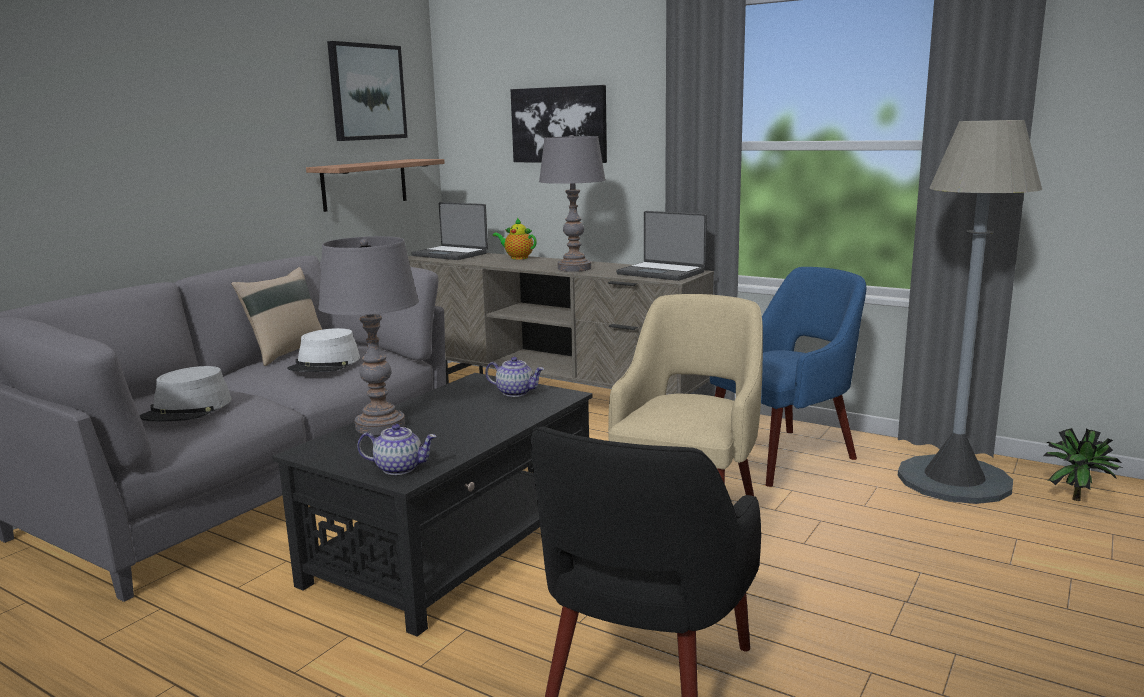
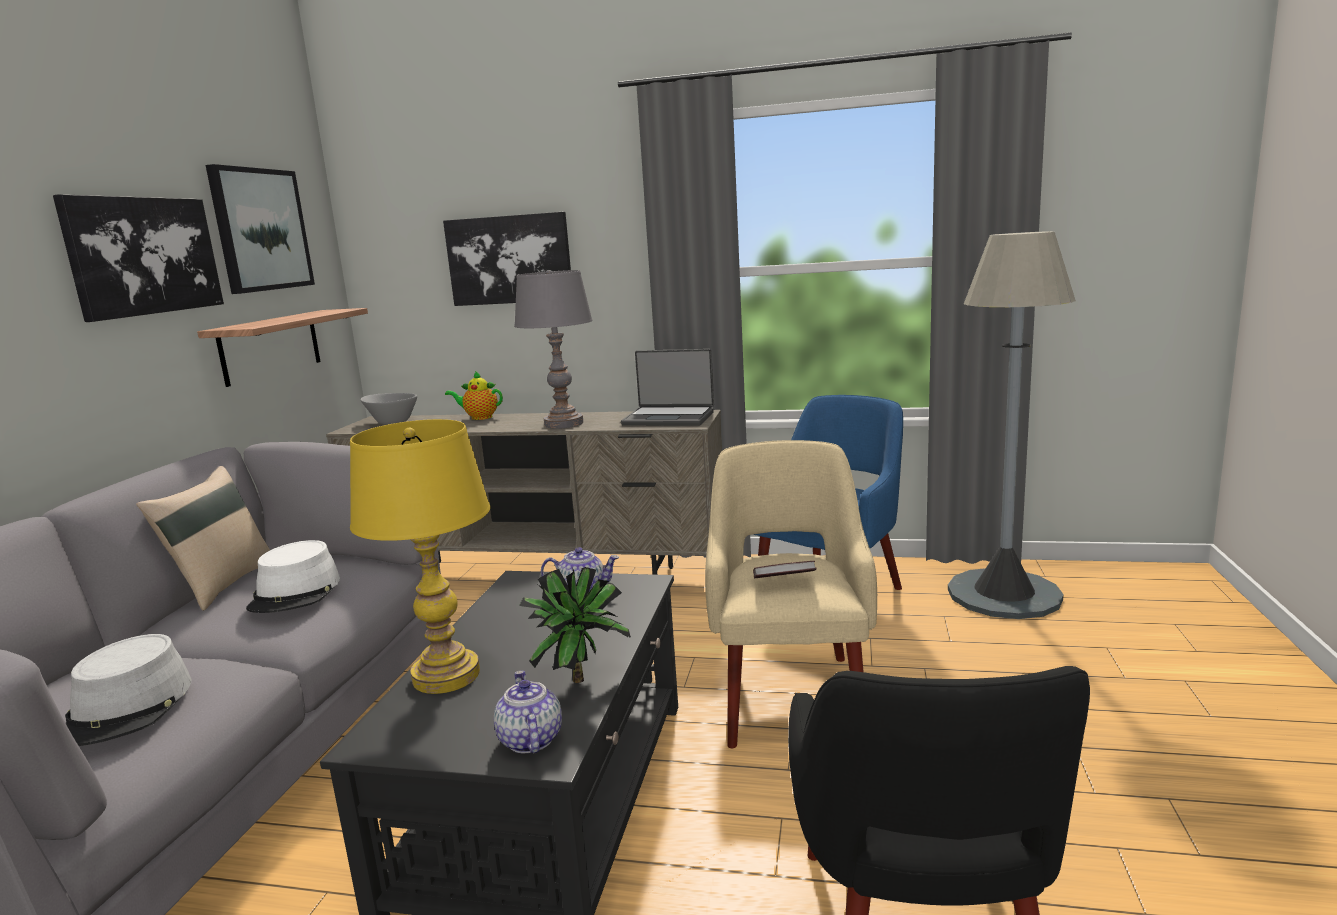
camera: 20 degrees left, 0 degrees up
grey table lamp [318,236,419,435] -> yellow table lamp [350,419,490,694]
teapot [357,424,437,475] -> teapot turned 90 degrees counterclockwise [494,670,562,754]
laptop [411,202,488,260] -> grey bowl [361,393,417,425]
potted plant [1044,428,1124,501] -> potted plant moved to [519,567,631,683]
none -> picture [53,194,224,322]
none -> book [753,561,817,578]

